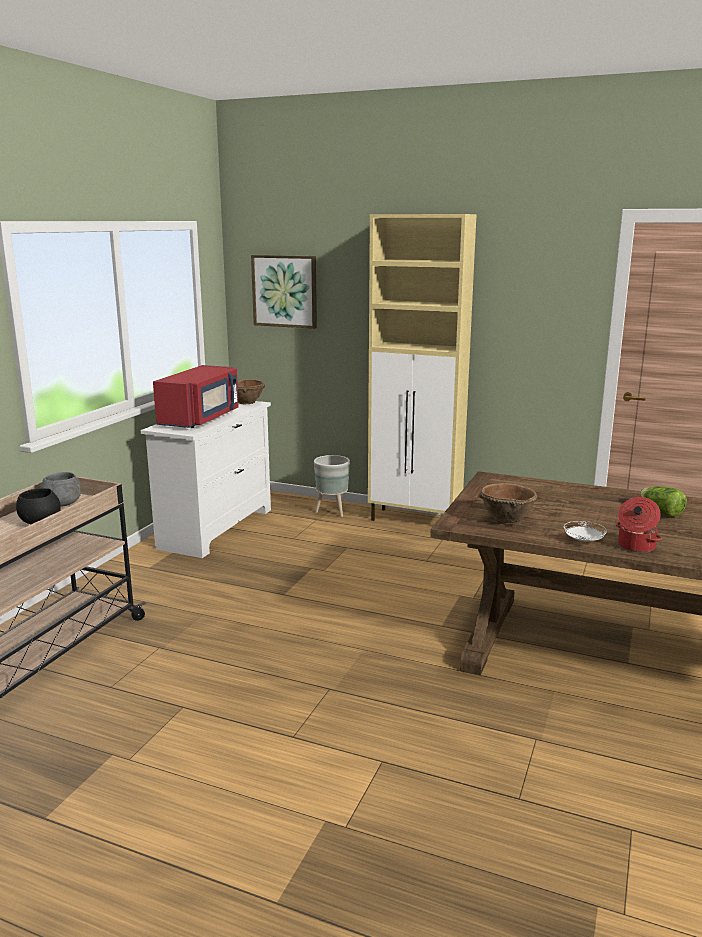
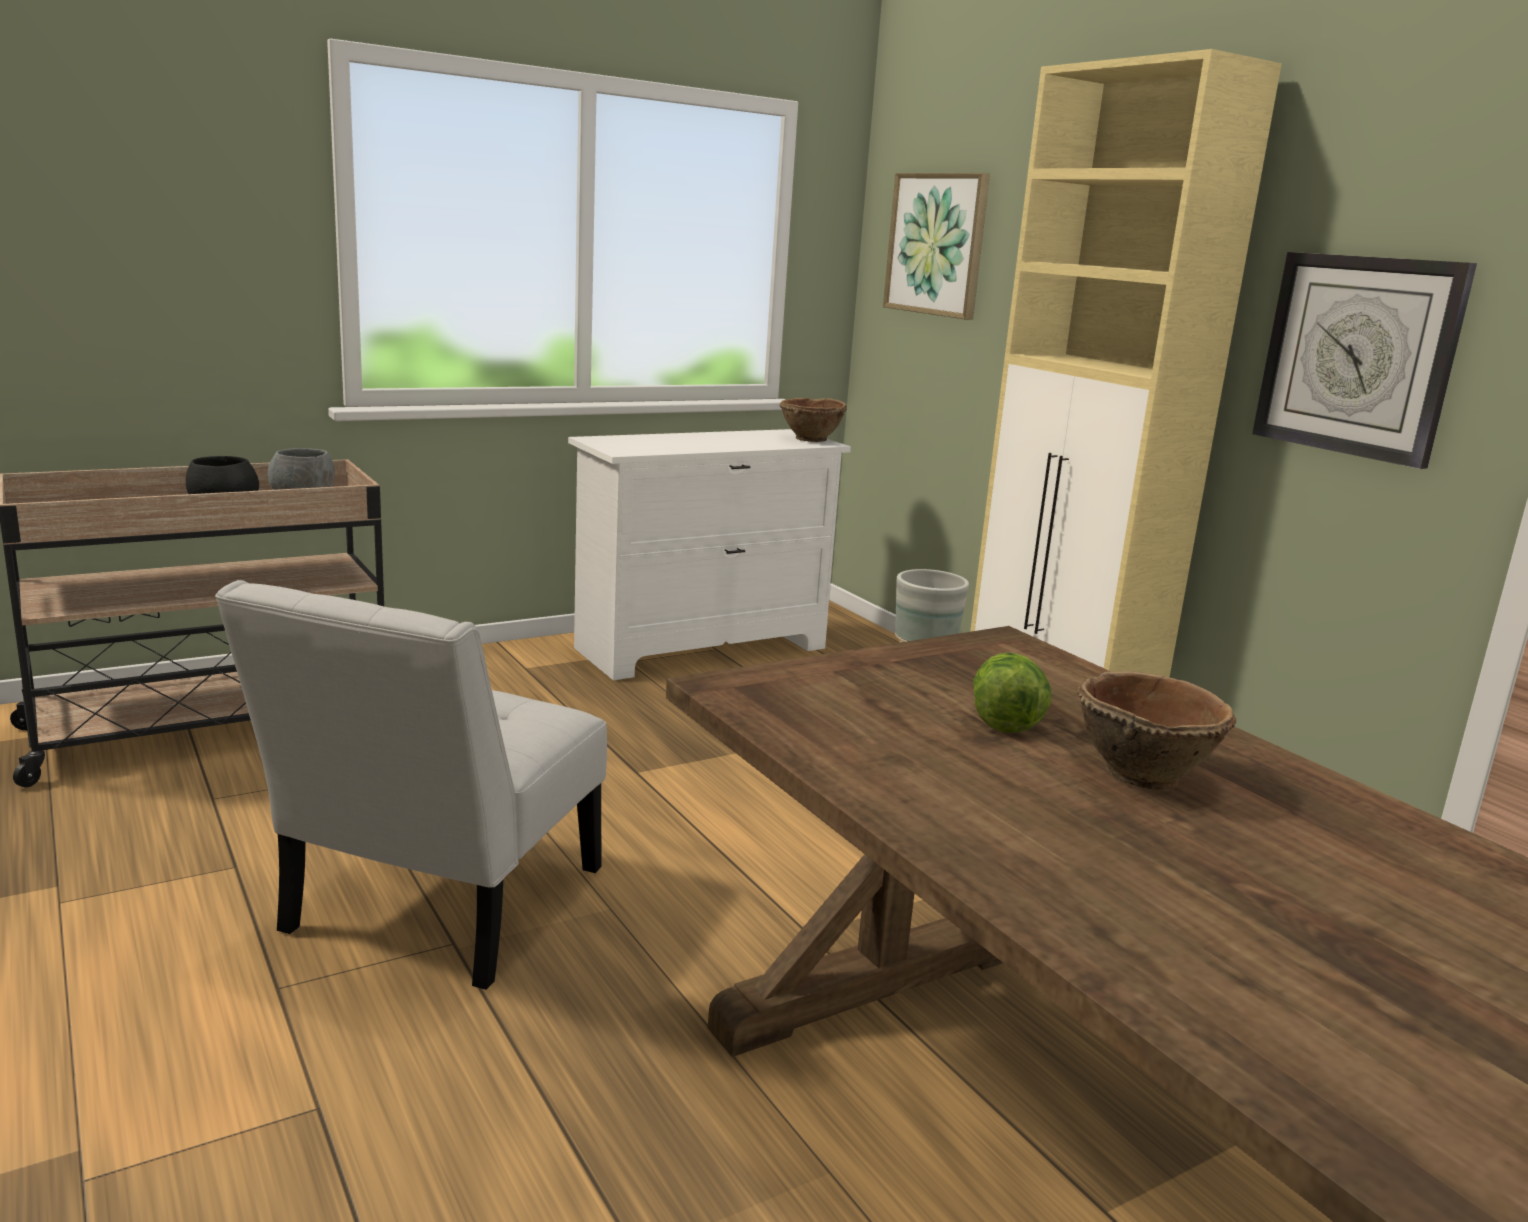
camera: 35 degrees right, 0 degrees up
red microwave [153,365,239,428] -> none
brown bowl [479,483,538,525] -> brown bowl moved to [1077,671,1236,790]
white plate [564,521,607,542] -> none
cooking pot [616,497,662,553] -> none
lettuce [640,486,687,517] -> lettuce moved to [973,653,1051,733]
none -> white chair [215,580,607,990]
none -> wall clock [1252,252,1477,469]

